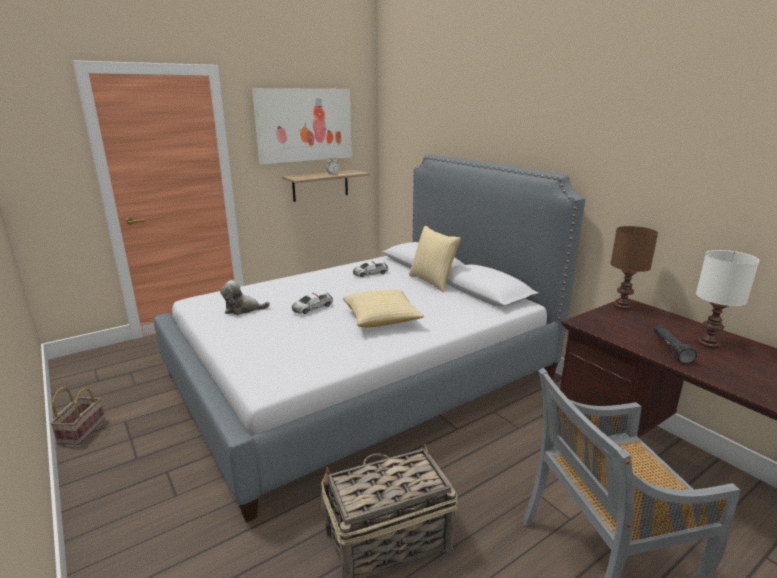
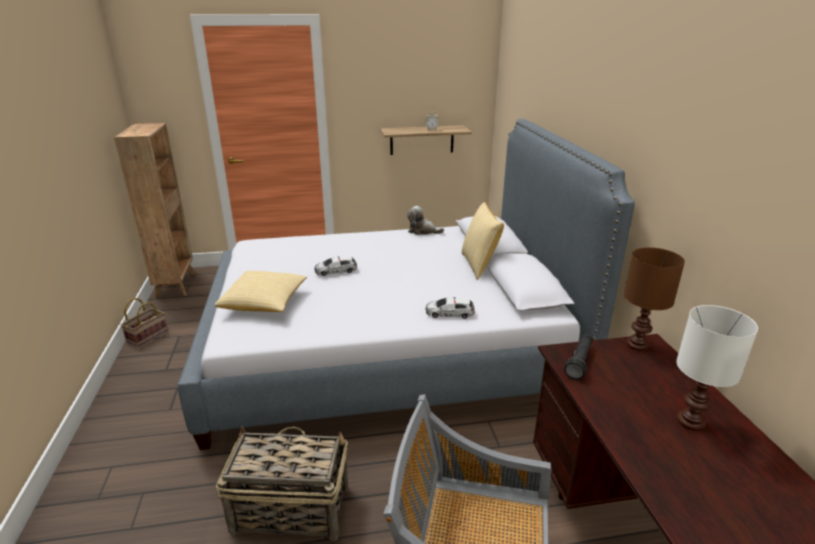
camera: 25 degrees right, 5 degrees up
plush toy [220,280,270,315] -> plush toy moved to [407,206,444,235]
picture [252,88,352,164] -> none
pillow [343,290,424,327] -> pillow moved to [215,271,307,312]
toy car [353,261,388,277] -> toy car moved to [426,297,475,319]
black flashlight [654,325,697,364] -> black flashlight moved to [564,334,593,379]
none -> brown bookcase [114,123,196,298]

